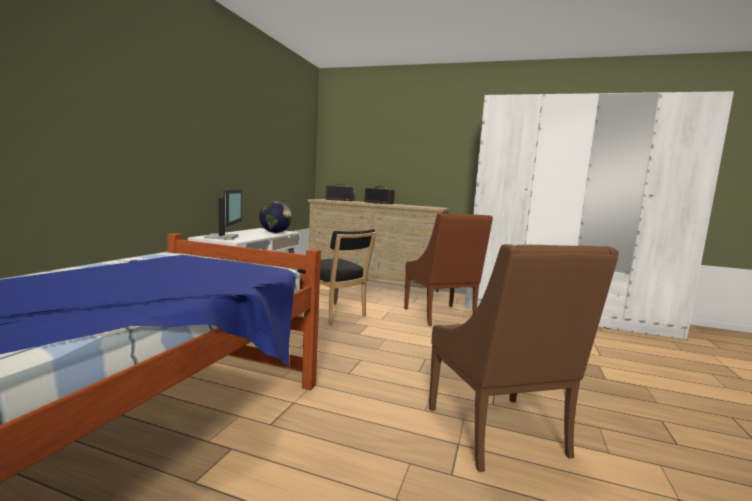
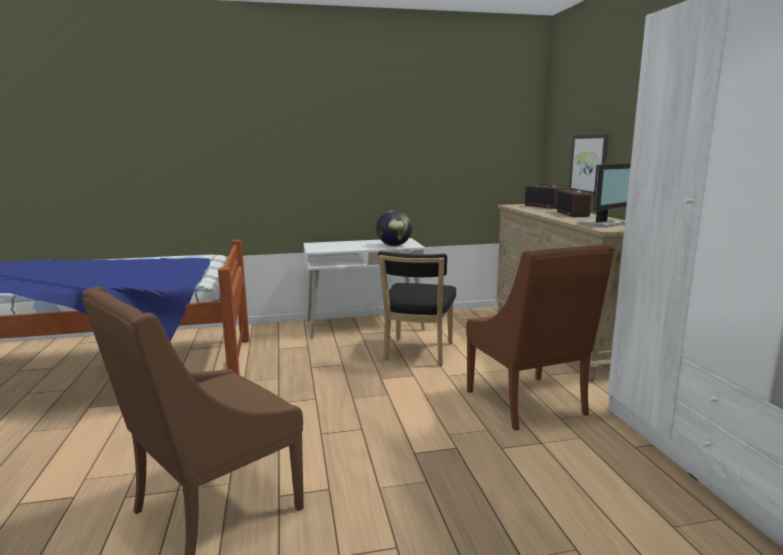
camera: 60 degrees right, 5 degrees up
monitor [204,189,242,240] -> monitor moved to [577,163,631,227]
brown armchair [404,213,493,326] -> brown armchair turned 60 degrees counterclockwise [466,244,614,431]
none -> picture [569,134,609,195]

